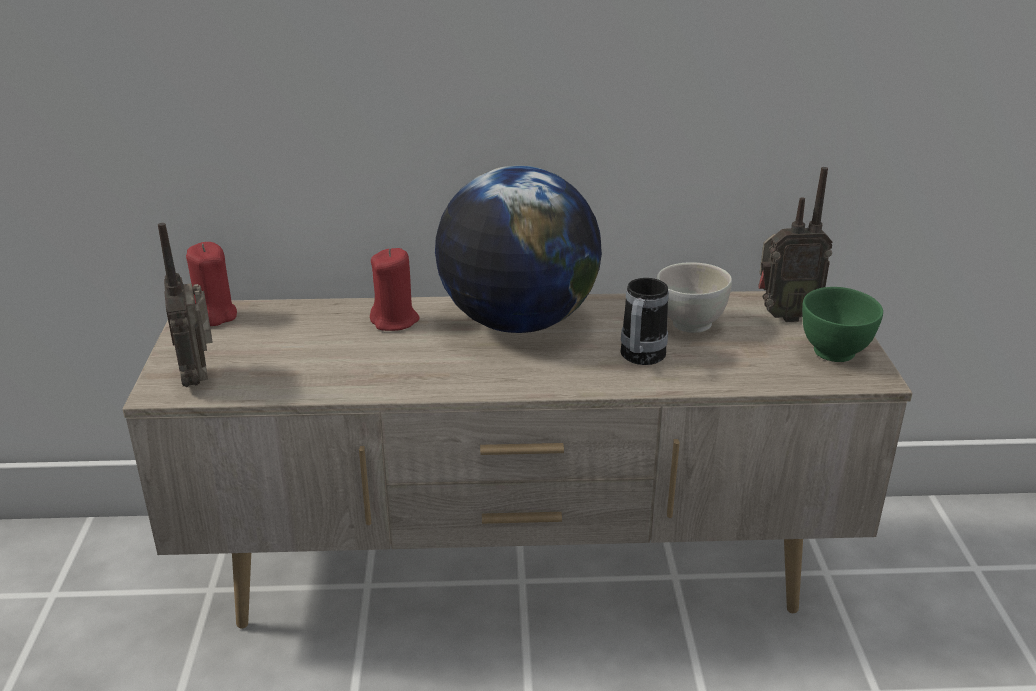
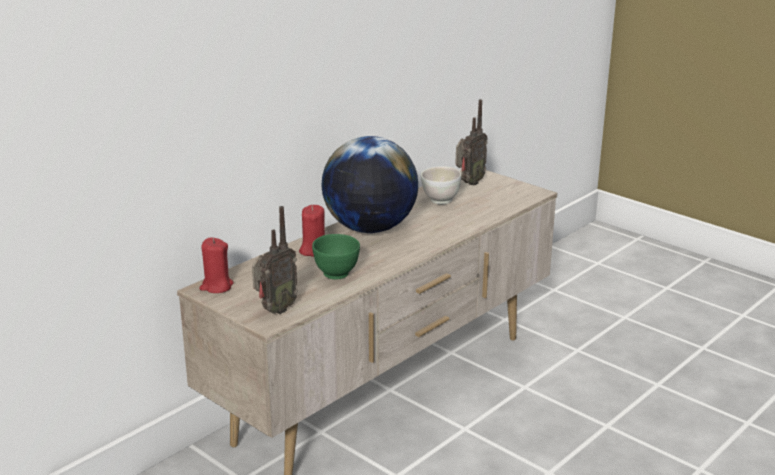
camera: 45 degrees left, 5 degrees down
radio [158,223,213,387] -> radio turned 75 degrees counterclockwise [252,206,298,314]
mug [621,278,669,365] -> none
green bowl [802,287,883,362] -> green bowl moved to [312,234,360,279]

